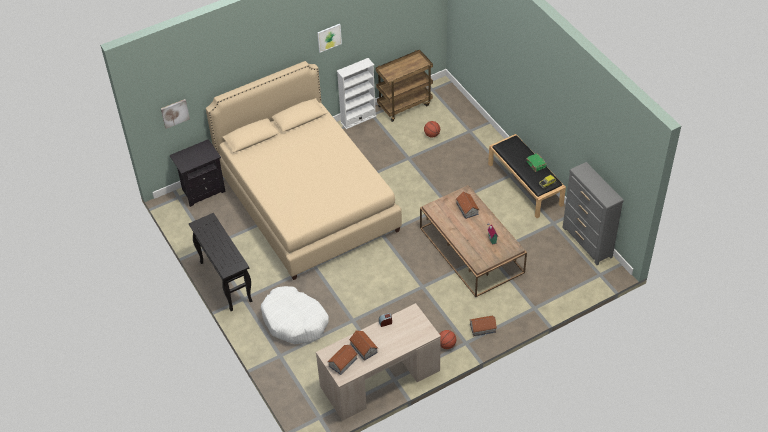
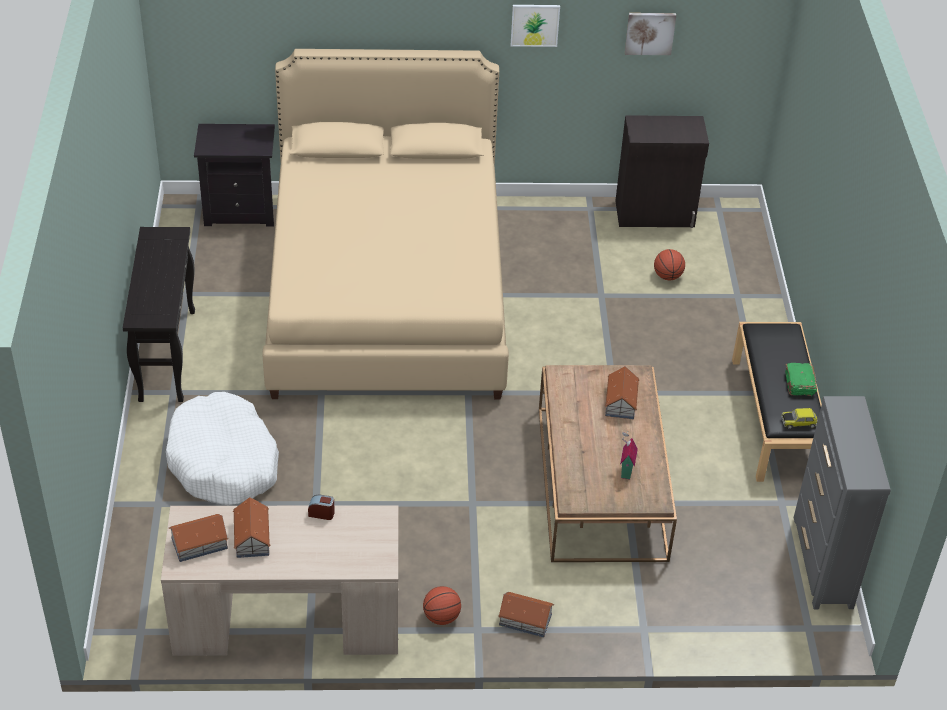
camera: 25 degrees right, 5 degrees down
picture [161,99,190,129] -> picture moved to [625,13,676,55]
white bookcase [337,58,377,129] -> none
brown cart [376,50,433,122] -> black cabinet [615,115,709,228]

